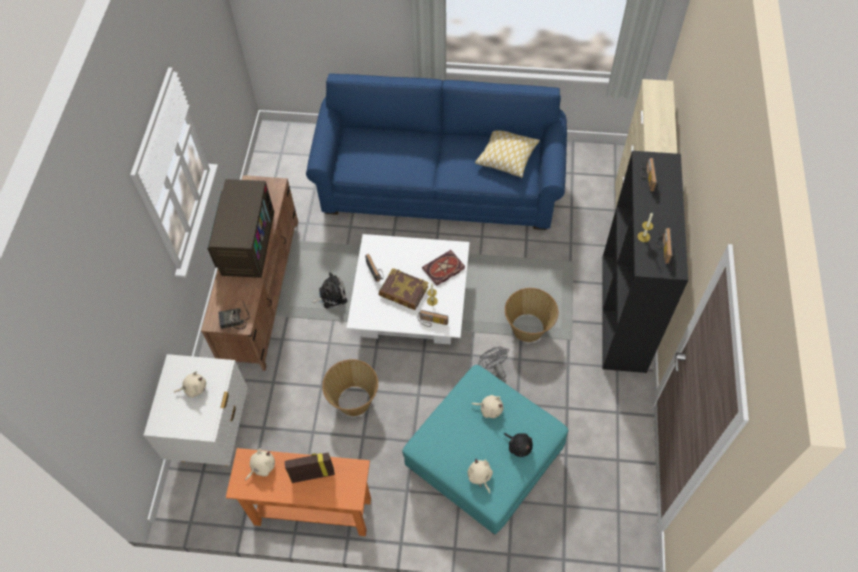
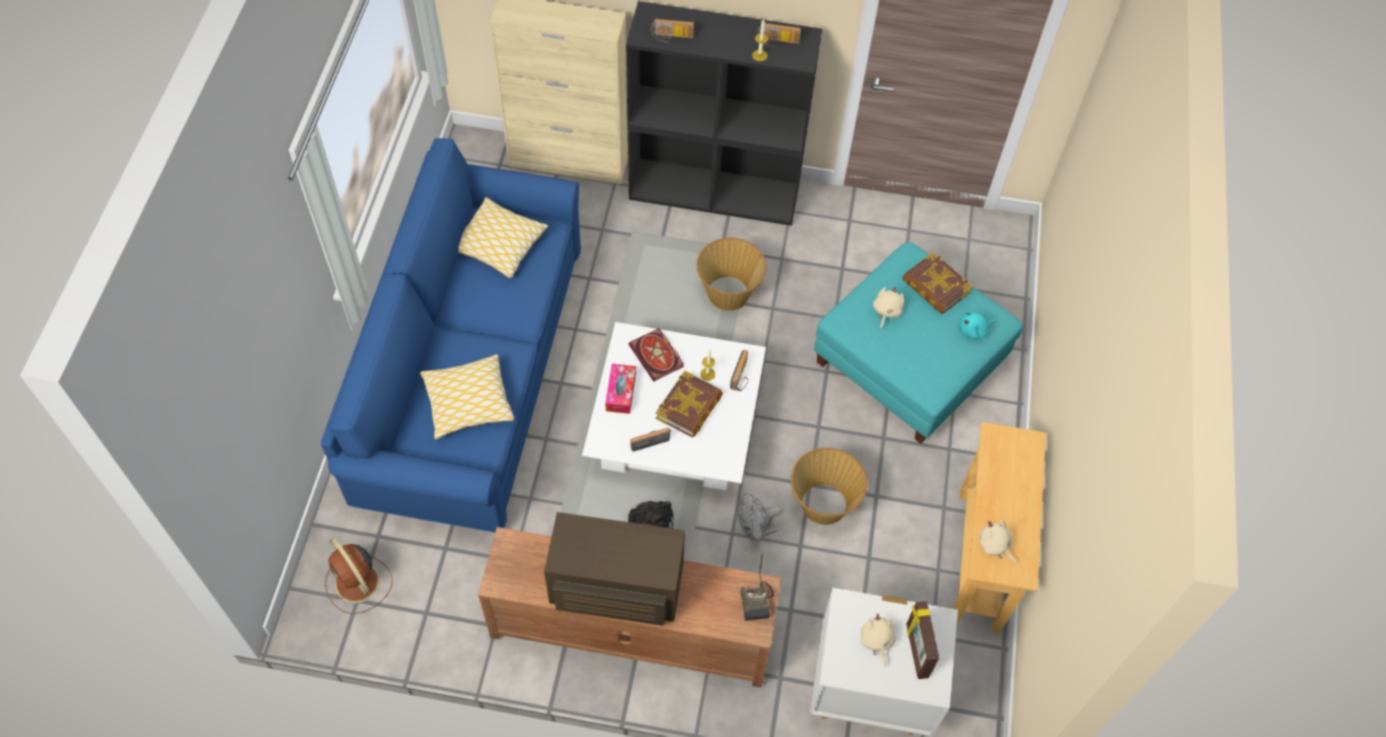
camera: 90 degrees left, 0 degrees up
orange console table [226,448,371,536] -> beige console table [952,422,1046,633]
picture frame [284,453,335,483] -> picture frame moved to [906,601,939,679]
beige plush toy [467,459,493,494] -> turquoise plush toy [959,311,996,339]
grey fan [478,347,509,382] -> grey fan moved to [737,493,783,542]
black plush toy [504,433,533,457] -> book [902,252,973,314]
none -> brown fan [325,537,393,614]
none -> pillow [420,354,514,439]
none -> tissue box [605,364,636,414]

